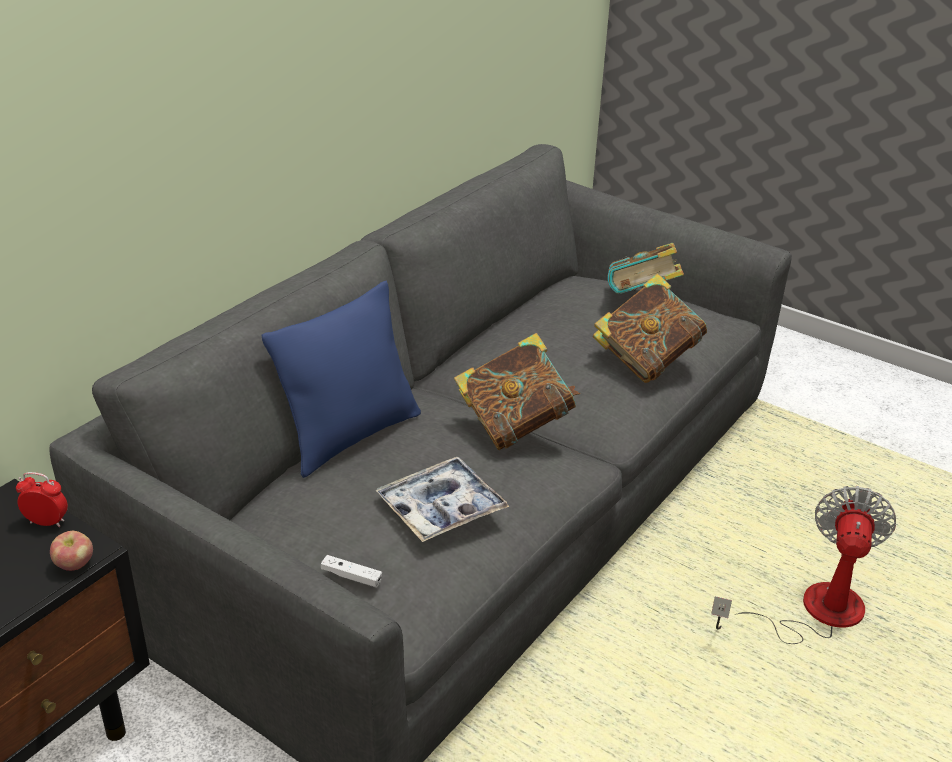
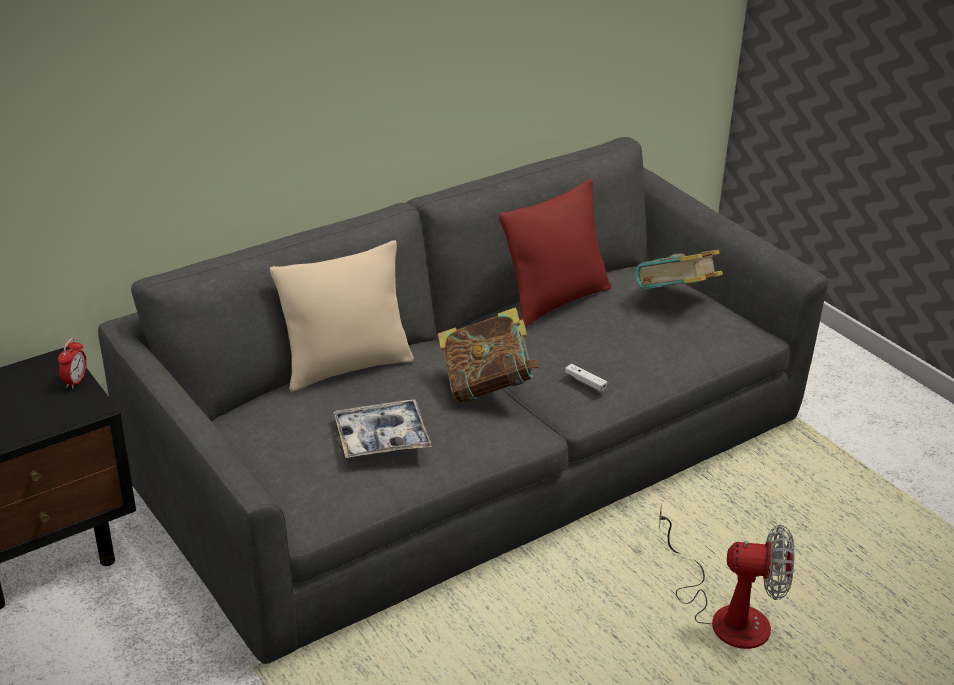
camera: 20 degrees right, 0 degrees up
alarm clock [16,472,68,527] -> alarm clock turned 75 degrees clockwise [58,338,87,389]
apple [50,531,93,571] -> none
blue pillow [262,280,421,478] -> beige pillow [270,240,414,392]
white game controller [321,555,382,588] -> white game controller moved to [565,364,607,392]
book [593,274,707,383] -> none
fan [711,486,896,644] -> fan turned 60 degrees clockwise [659,503,795,649]
none -> red pillow [499,179,611,327]

